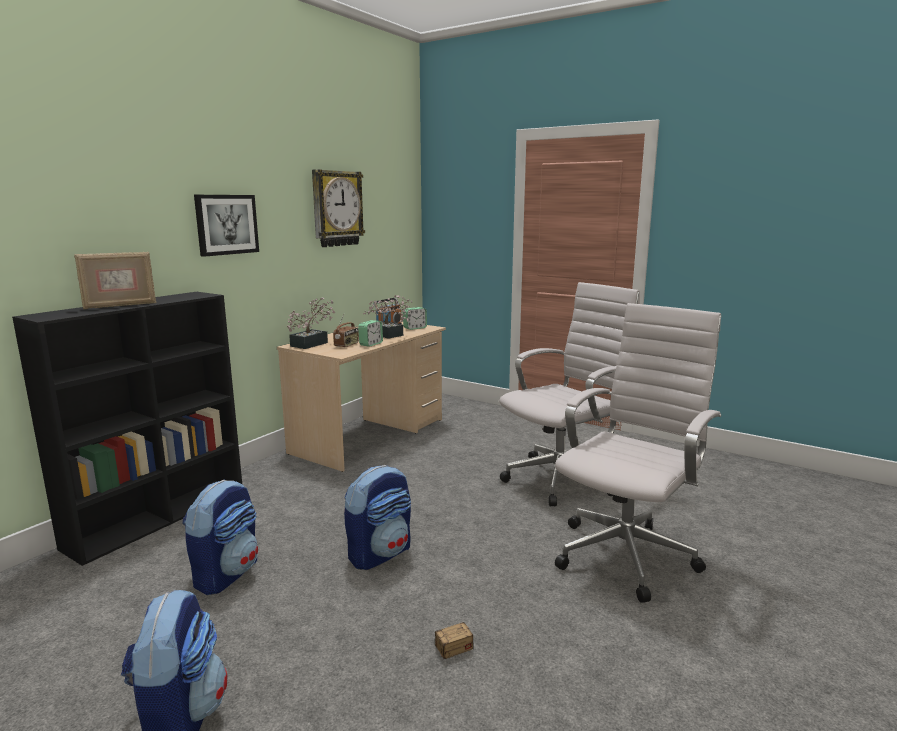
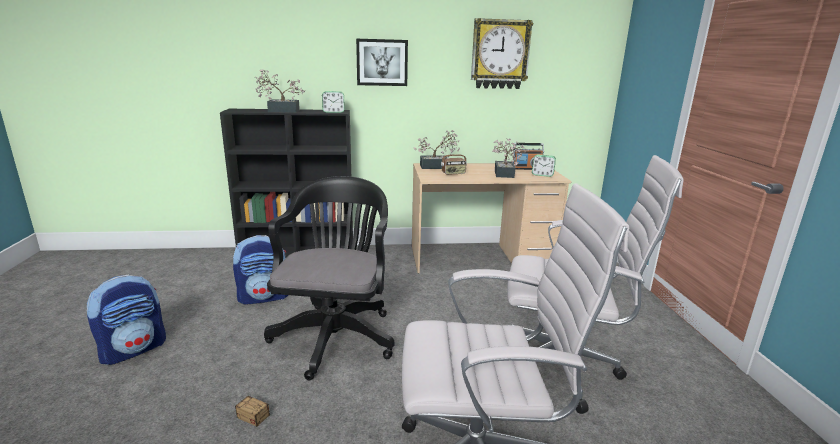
camera: 50 degrees right, 5 degrees up
picture frame [74,251,156,309] -> potted plant [255,69,305,113]
backpack [344,465,411,570] -> black office chair [264,176,394,380]
alarm clock [358,320,383,347] -> alarm clock moved to [322,91,345,113]

